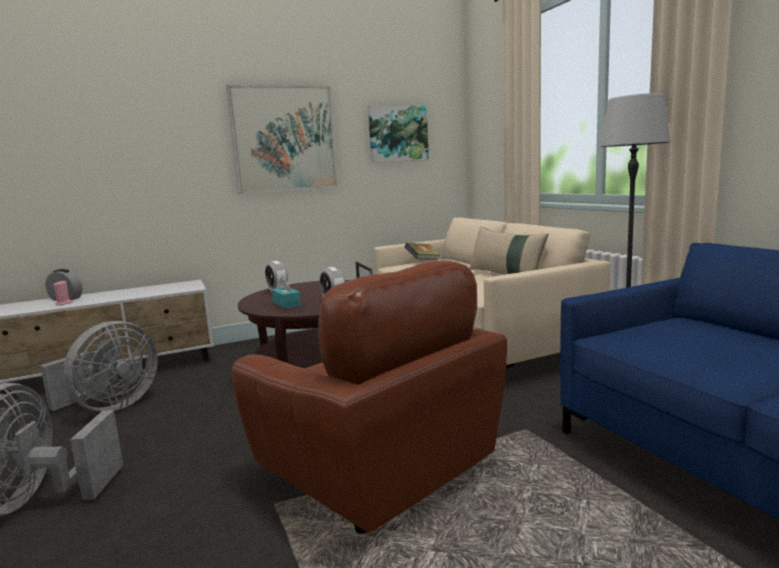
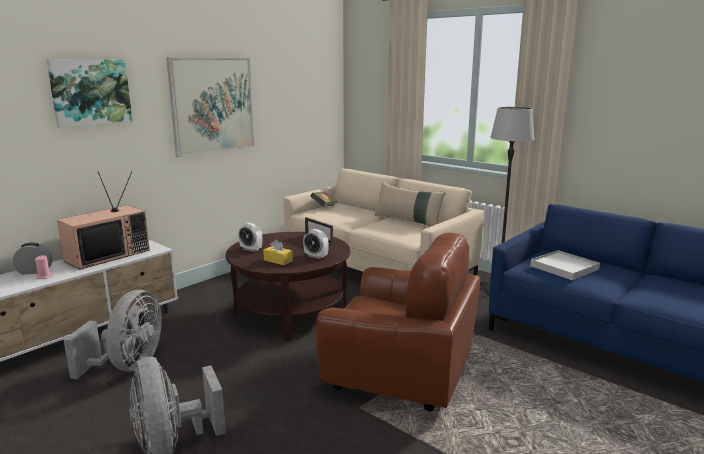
camera: 25 degrees left, 5 degrees up
turquoise tissue box [272,277,301,309] -> yellow tissue box [263,240,293,265]
picture [368,106,429,163] -> picture moved to [46,59,133,128]
none -> television [57,171,150,270]
none -> white tray [530,250,600,280]

